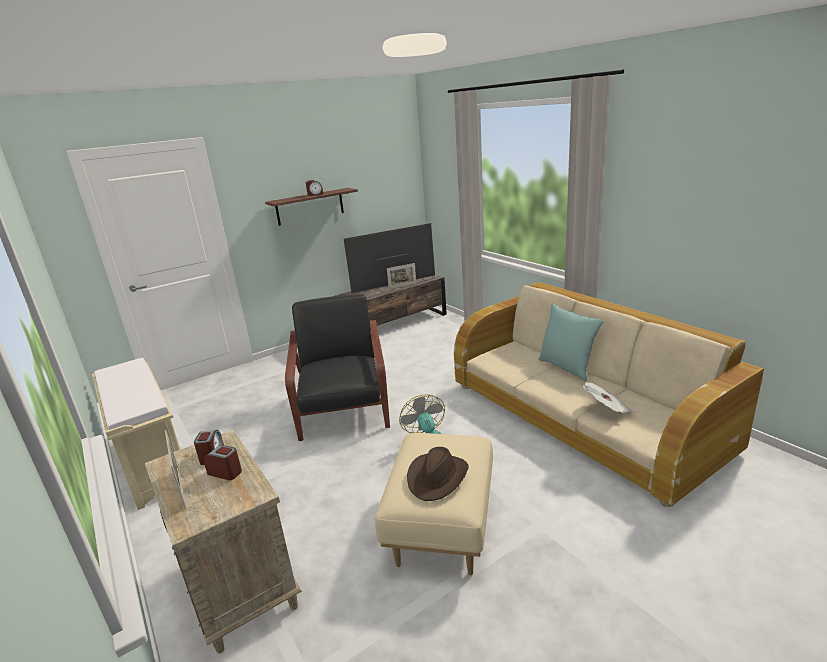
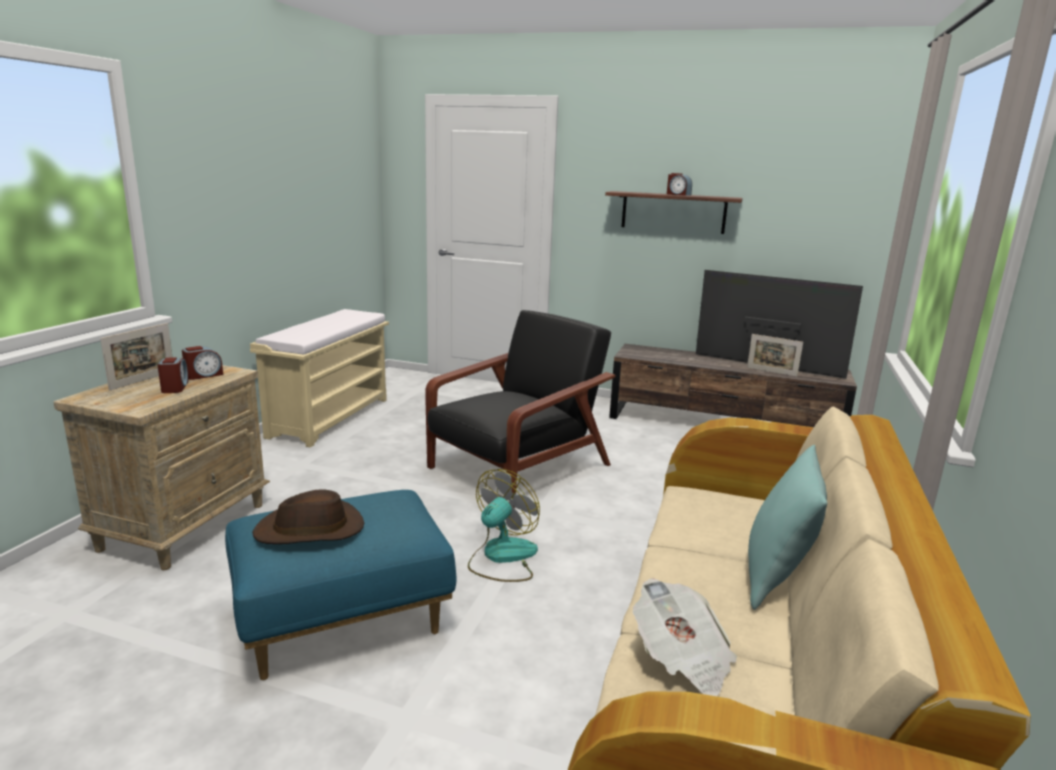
camera: 50 degrees right, 5 degrees down
beige ottoman [375,433,493,575] -> blue ottoman [225,490,457,680]

